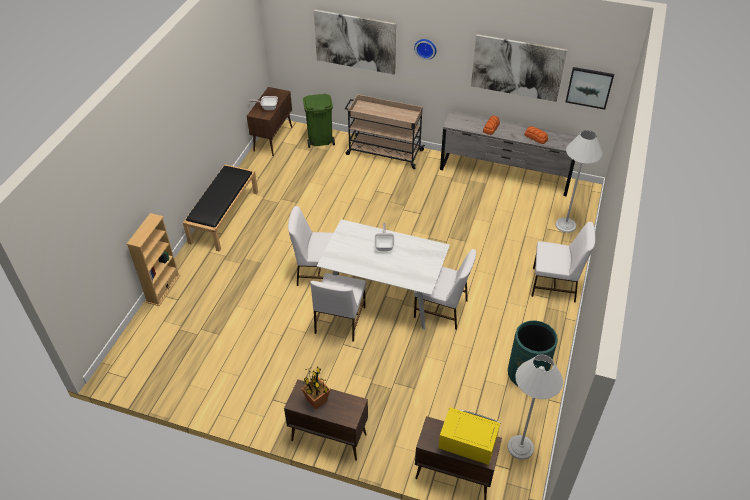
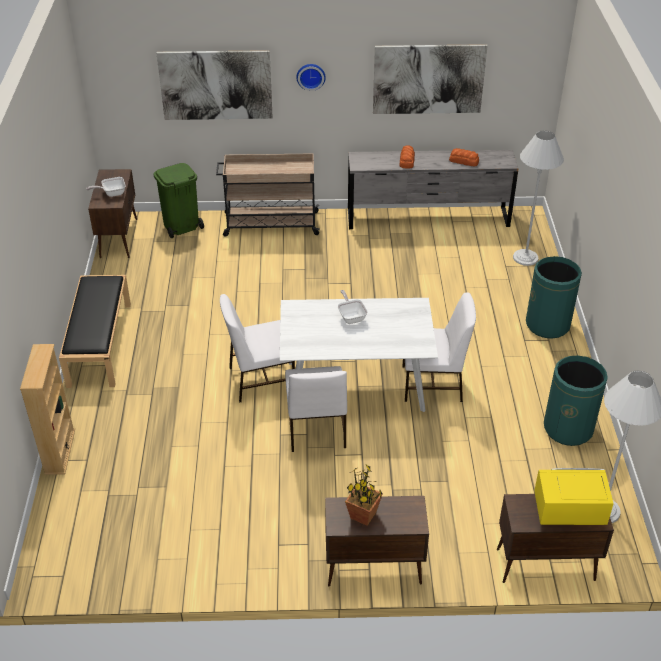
camera: 20 degrees left, 5 degrees down
white chair [531,222,595,302] -> green trash can [526,256,582,339]
picture [566,67,614,110] -> none

